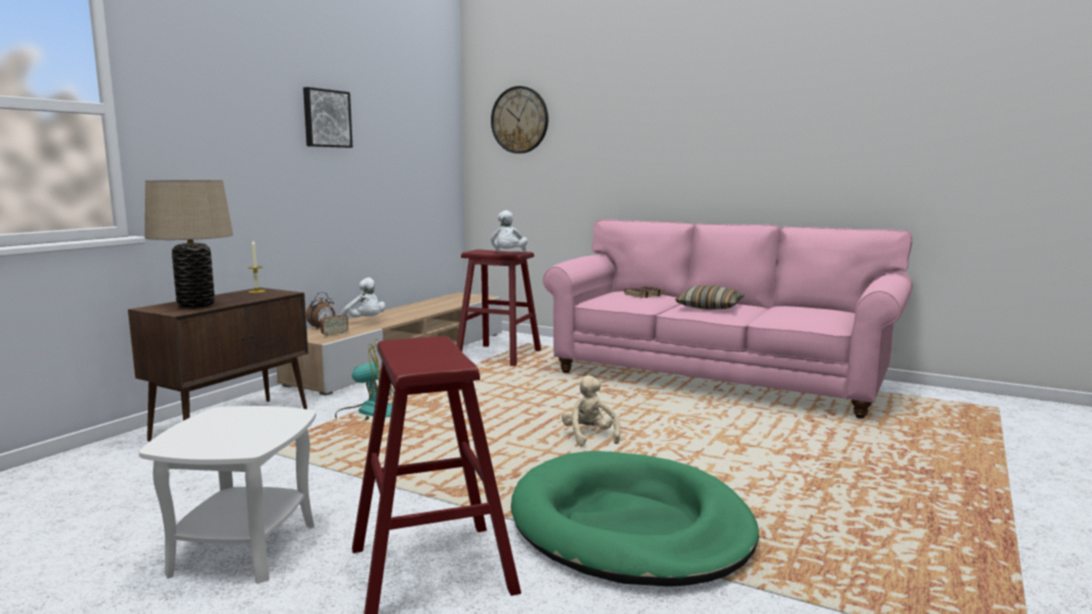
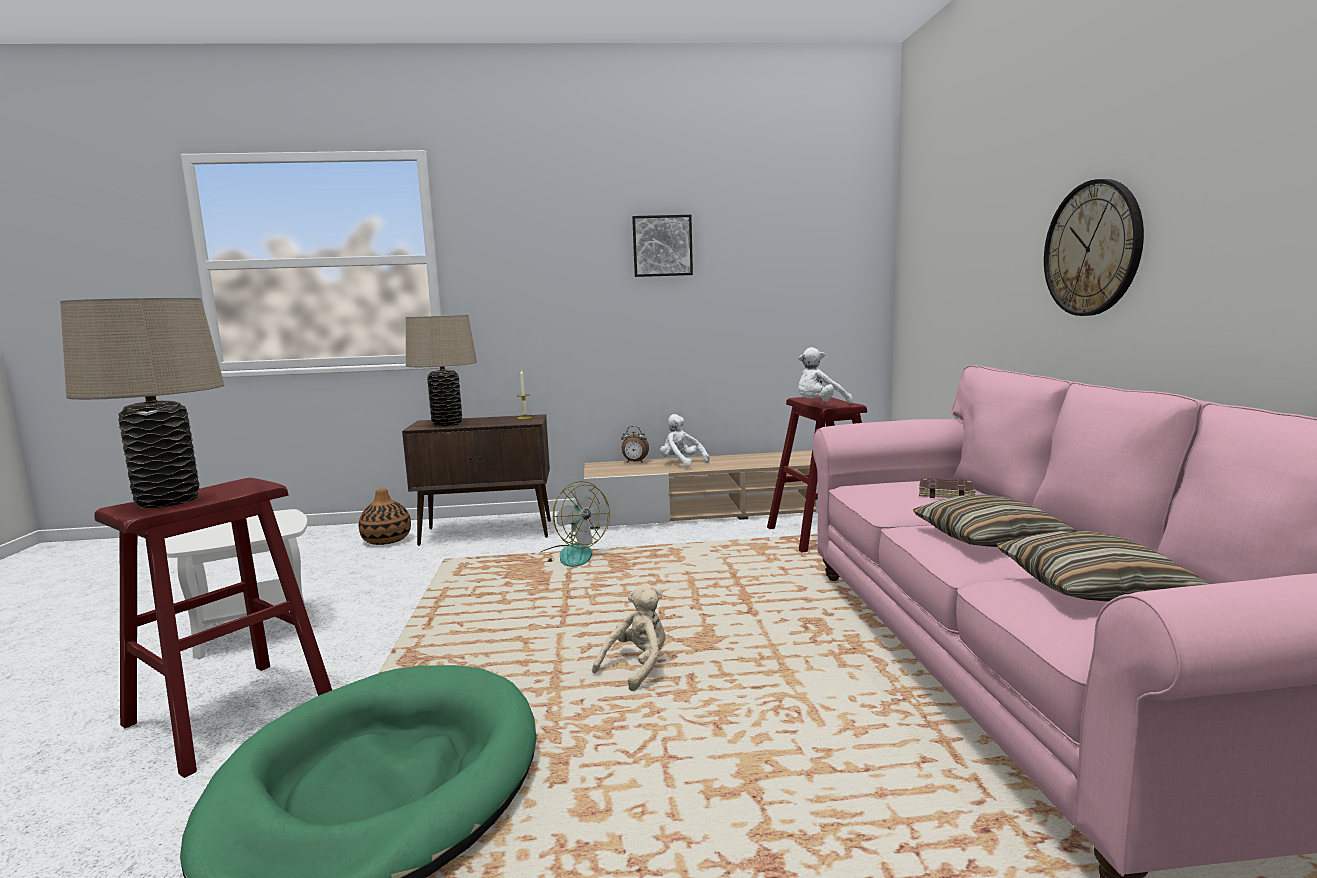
camera: 55 degrees right, 0 degrees up
radio [320,302,348,337] -> none
white plush toy [339,278,385,317] -> white plush toy turned 135 degrees clockwise [660,414,710,467]
wall clock [491,86,548,154] -> wall clock moved to [1044,179,1144,316]
none -> beige table lamp [60,298,224,508]
none -> vase [359,488,411,545]
none -> pillow [997,531,1208,602]

